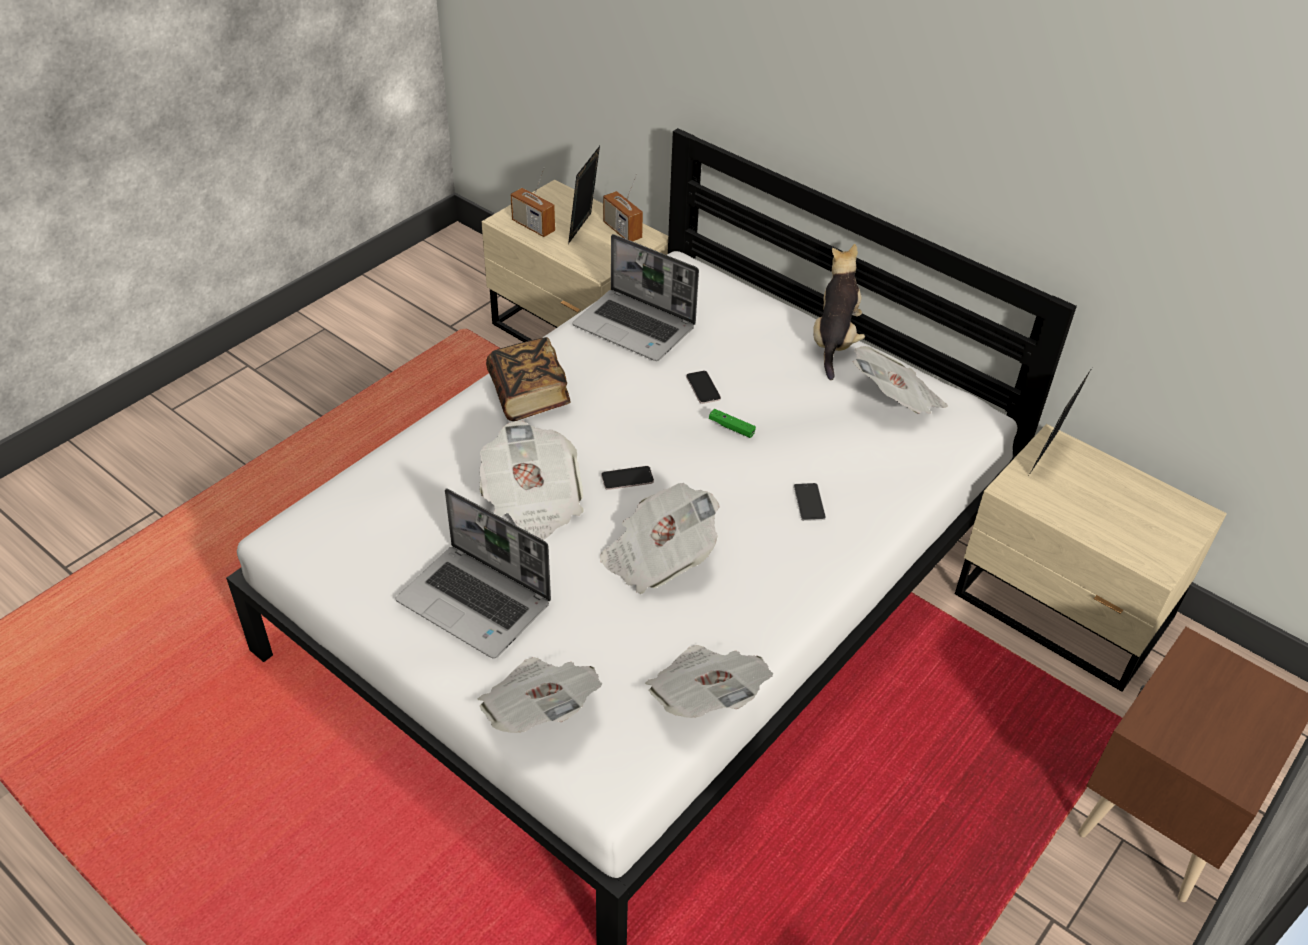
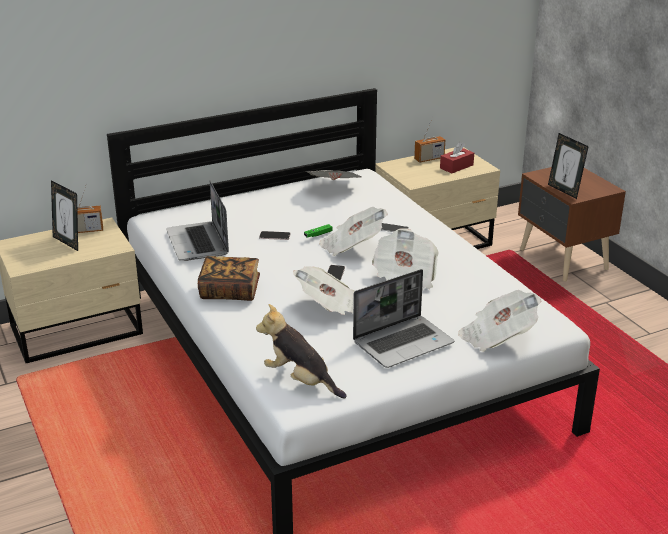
camera: 65 degrees left, 15 degrees down
radio [511,167,555,237] -> radio moved to [414,116,445,163]
laptop [572,234,699,361] -> laptop turned 105 degrees clockwise [166,181,229,261]
newspaper [645,645,773,718] -> newspaper moved to [319,207,388,256]
plush toy [813,244,865,380] -> plush toy moved to [256,304,347,398]
picture frame [1029,368,1092,475] -> picture frame moved to [548,133,589,199]
none -> red tissue box [440,142,474,173]

